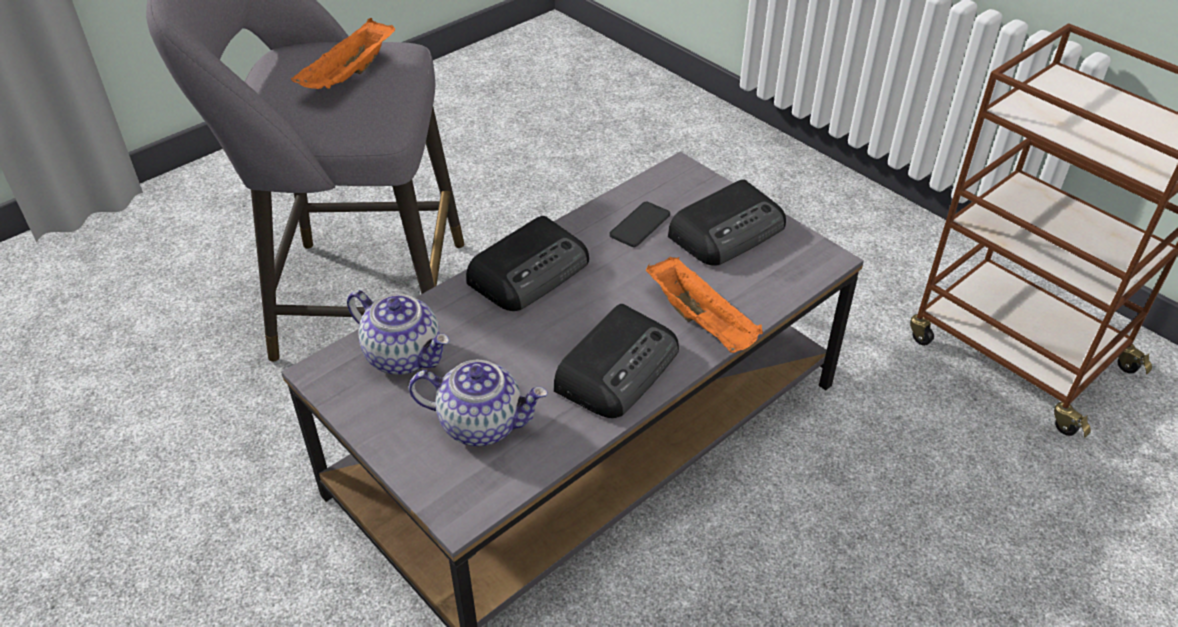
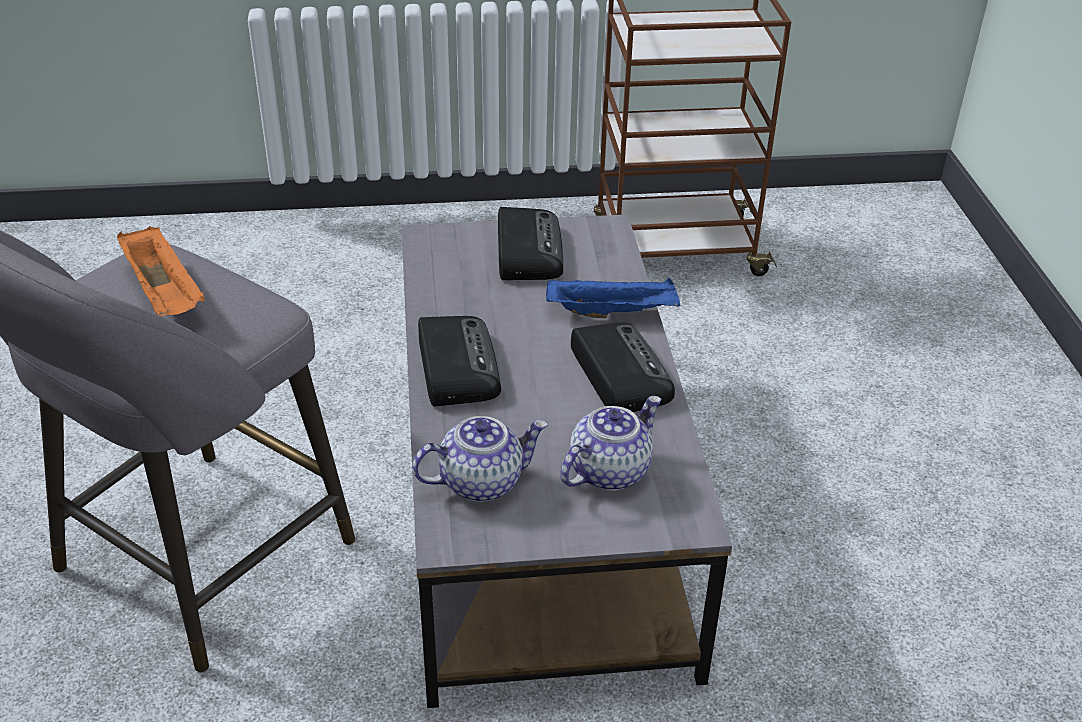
camera: 55 degrees left, 5 degrees down
phone [610,202,670,247] -> none
orange tray [646,257,763,353] -> blue tray [546,278,680,319]

